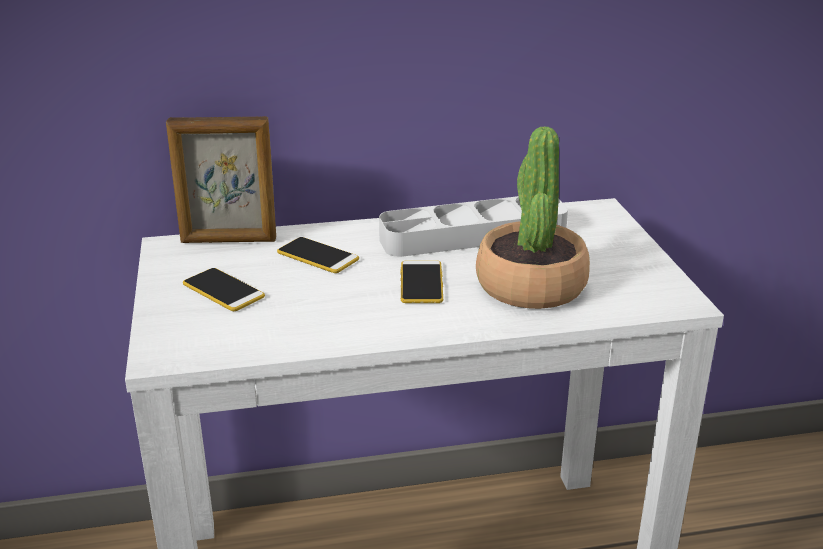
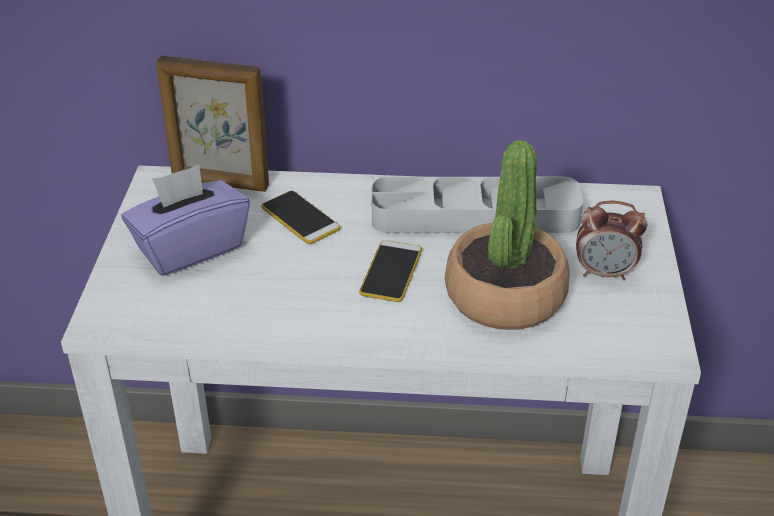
camera: 15 degrees right, 10 degrees up
phone [183,268,265,311] -> purple tissue box [122,165,250,276]
none -> alarm clock [576,201,647,281]

